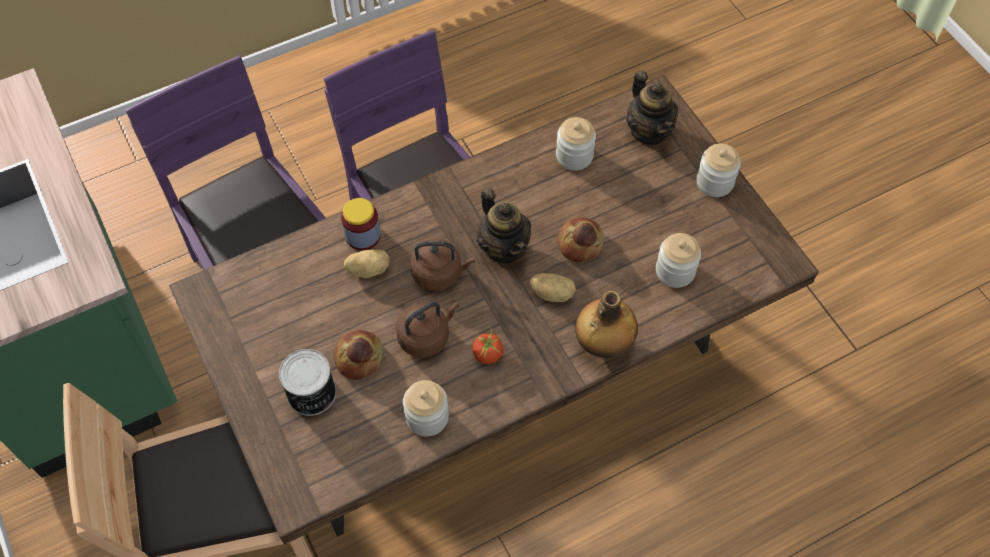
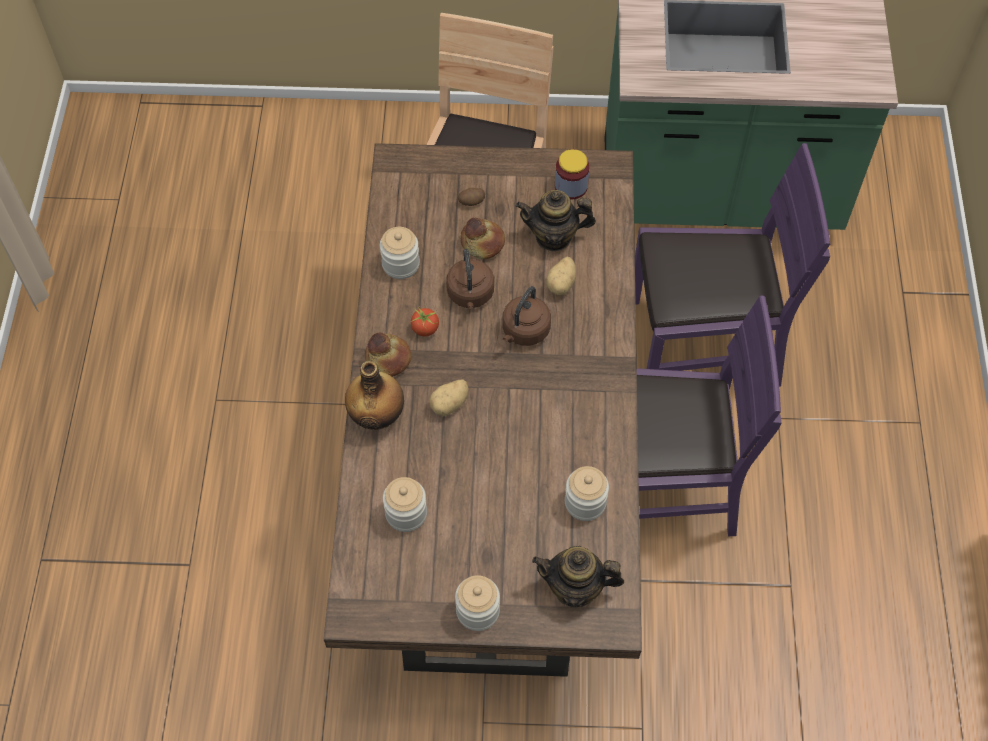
camera: 120 degrees right, 0 degrees up
can [279,349,336,416] -> potato [458,188,485,206]
jar [341,198,381,250] -> jar moved to [555,149,590,199]
teapot [477,187,531,263] -> teapot moved to [516,190,596,251]
bread [558,217,604,262] -> bread moved to [365,333,411,377]

